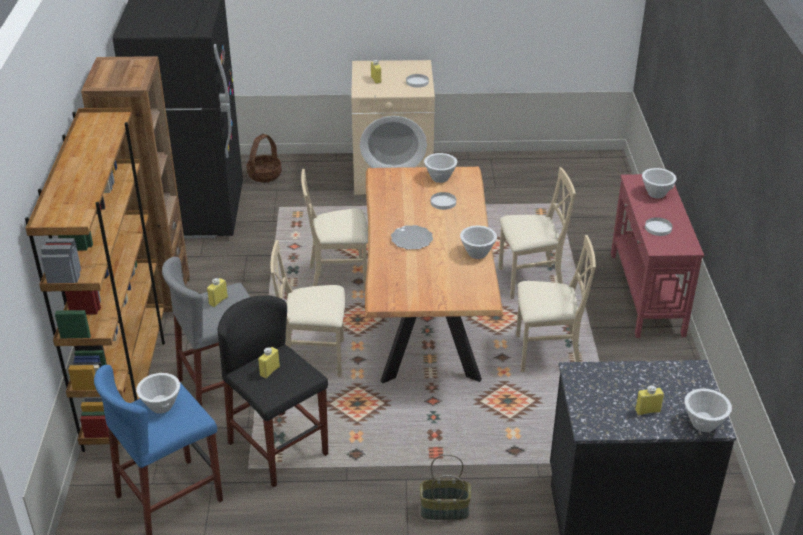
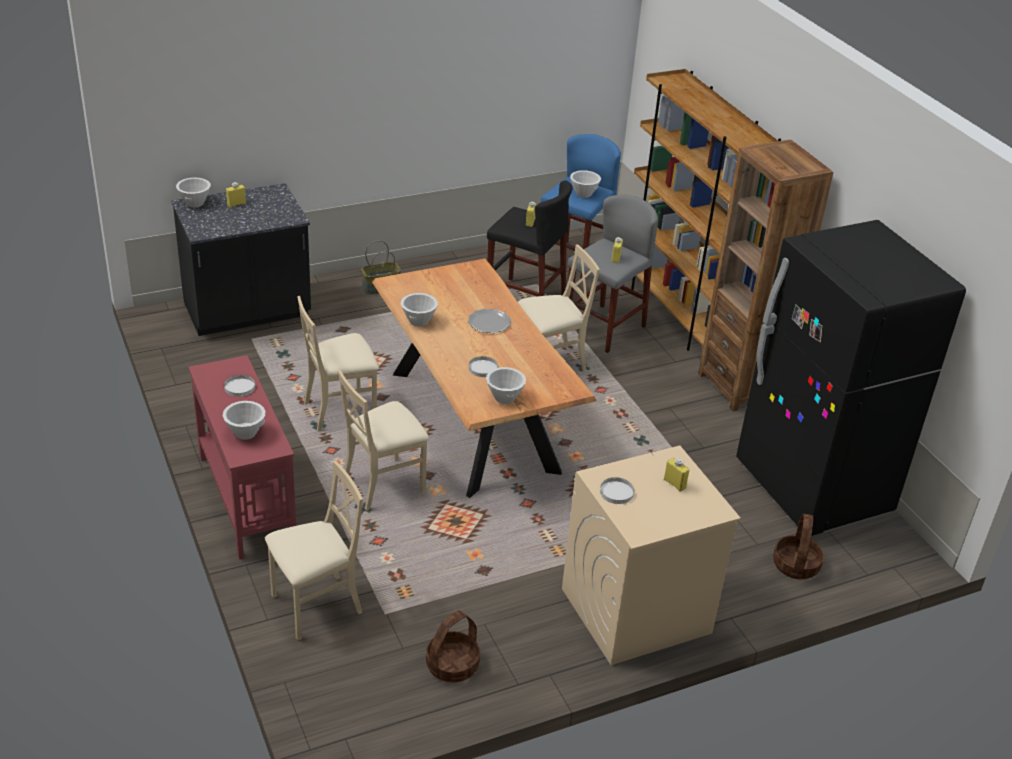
camera: 155 degrees right, 0 degrees up
beige chair [301,169,368,292] -> beige chair moved to [265,461,363,640]
none -> basket [426,611,480,682]

